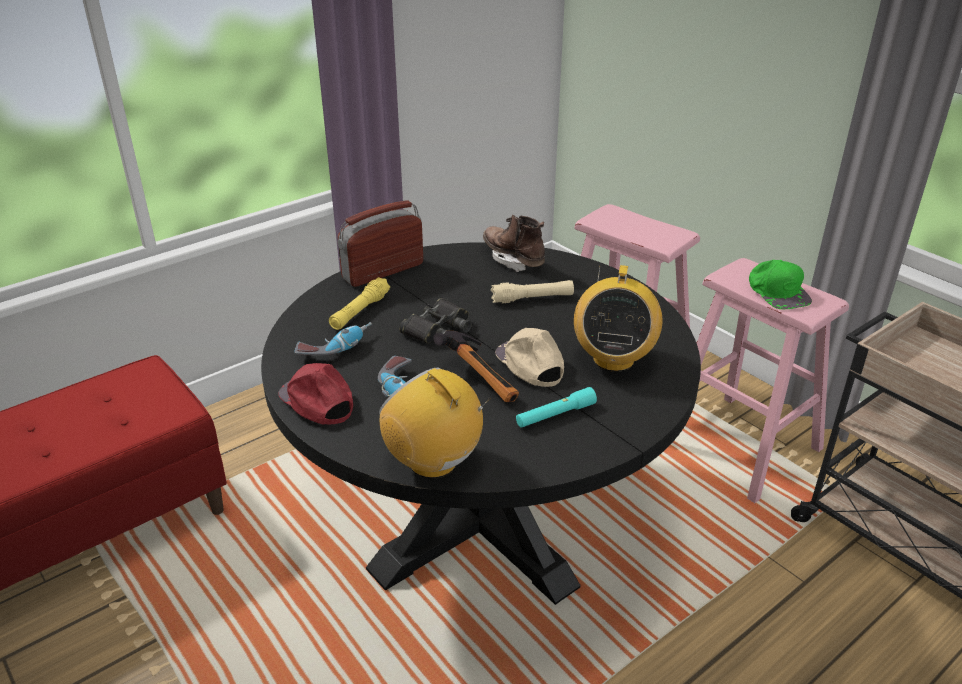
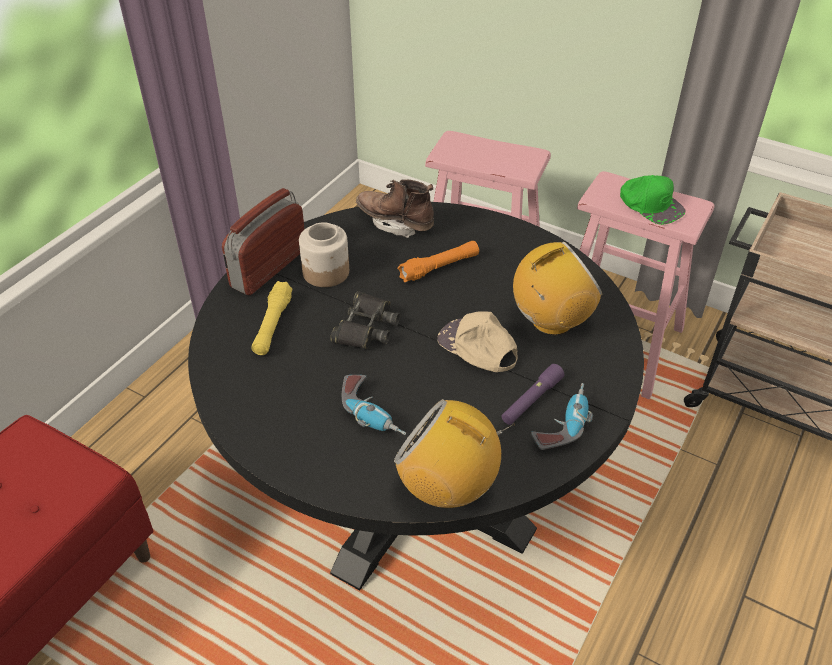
camera: 20 degrees left, 10 degrees up
red cap [278,363,353,425] -> none
power drill [294,322,372,355] -> power drill moved to [531,383,593,450]
hammer [433,331,519,402] -> none
beige flashlight [491,280,574,303] -> orange flashlight [397,241,479,282]
turquoise flashlight [516,387,597,428] -> purple flashlight [502,364,564,425]
radio [574,265,663,372] -> radio turned 105 degrees counterclockwise [513,242,602,335]
none -> jar [299,222,349,287]

